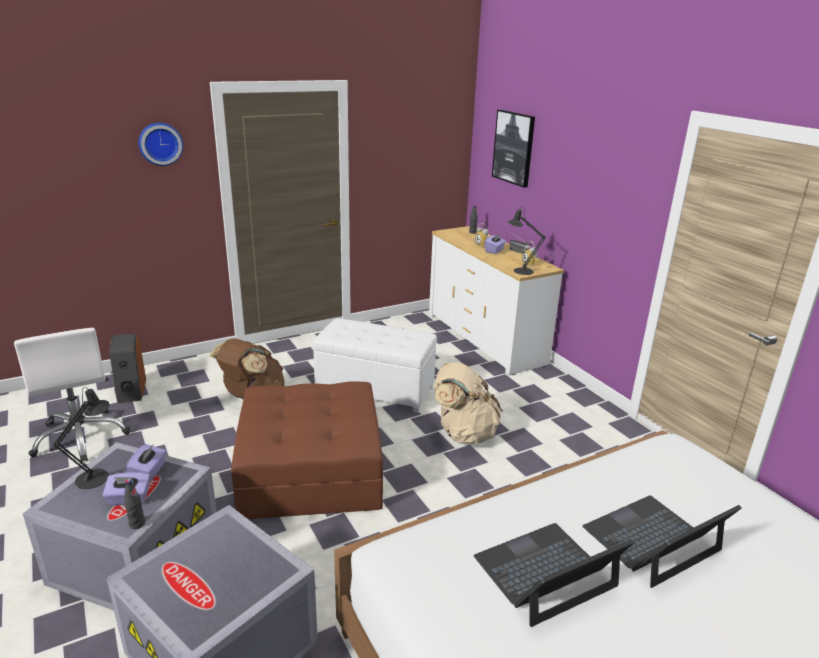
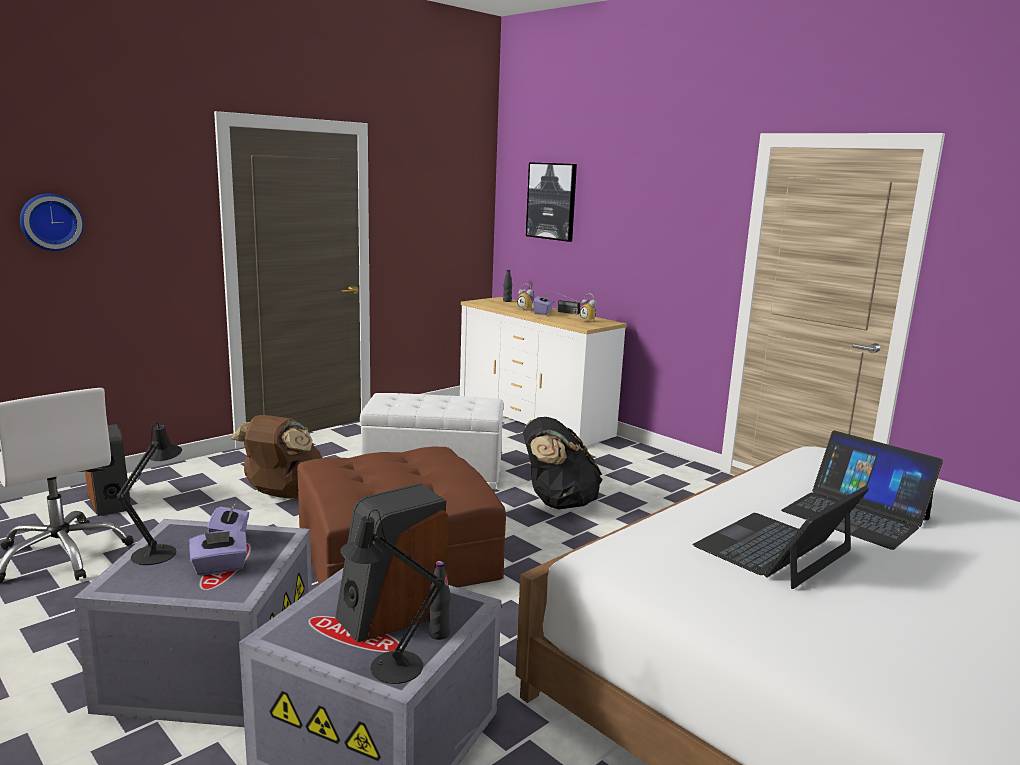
camera: 15 degrees left, 10 degrees down
black bottle [124,479,145,529] -> black bottle moved to [428,561,451,640]
wall clock [139,123,183,166] -> wall clock moved to [20,193,84,251]
beige backpack [434,362,501,444] -> black backpack [523,417,603,510]
black table lamp [508,207,546,275] -> black table lamp moved to [341,510,445,684]
laptop [583,496,742,588] -> laptop turned 90 degrees counterclockwise [781,430,943,550]
none -> speaker [335,483,448,643]

